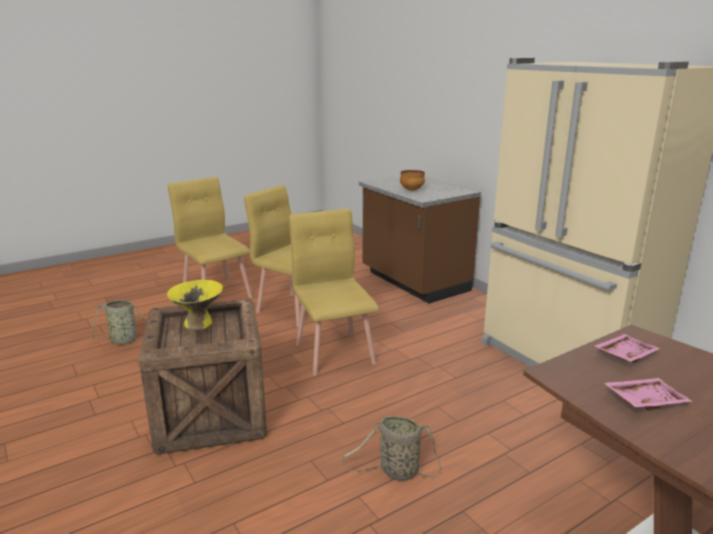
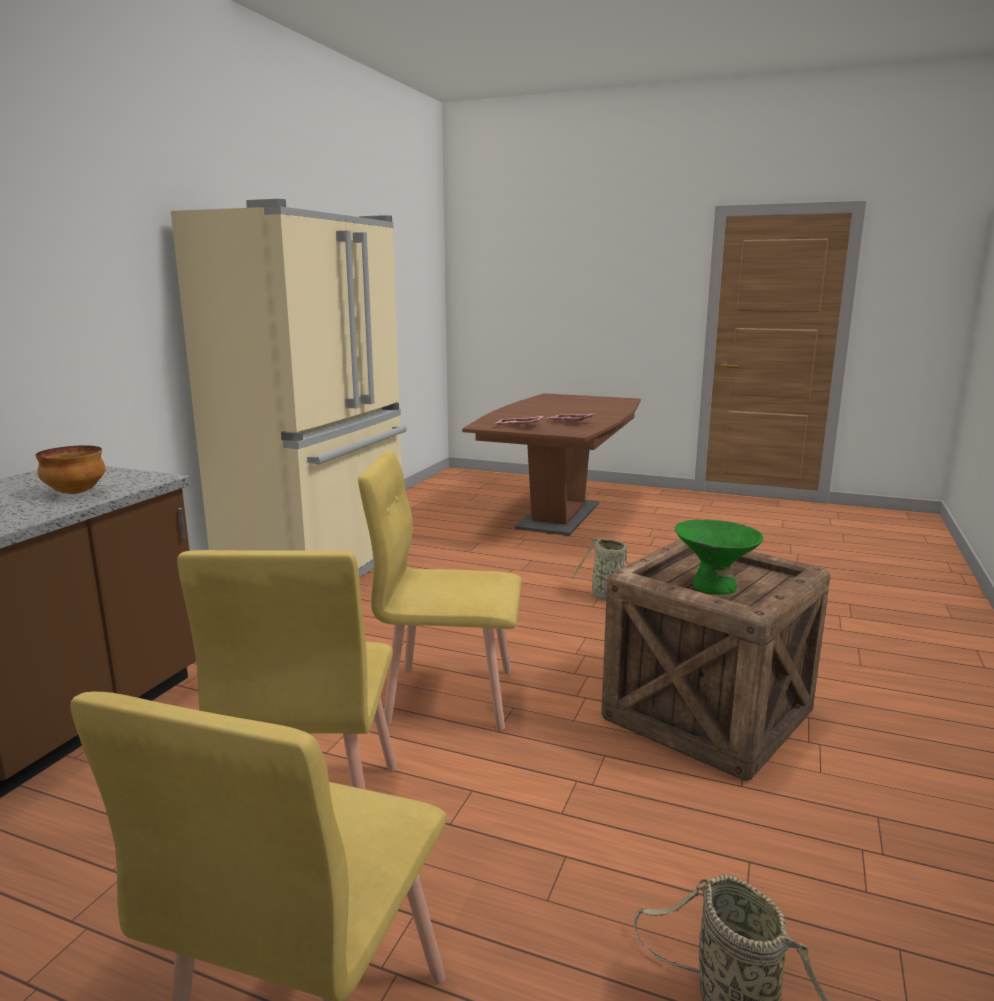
camera: 125 degrees left, 5 degrees down
yellow bowl [167,280,223,330] -> green bowl [675,520,763,595]
yellow chair [289,209,379,376] -> yellow chair turned 60 degrees clockwise [358,450,522,730]

